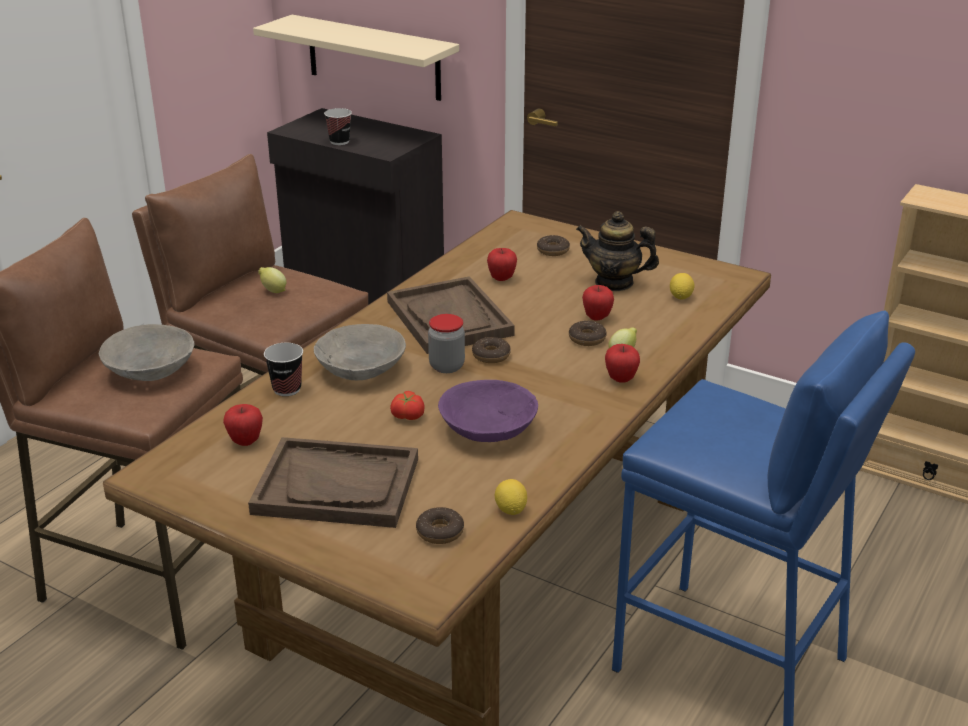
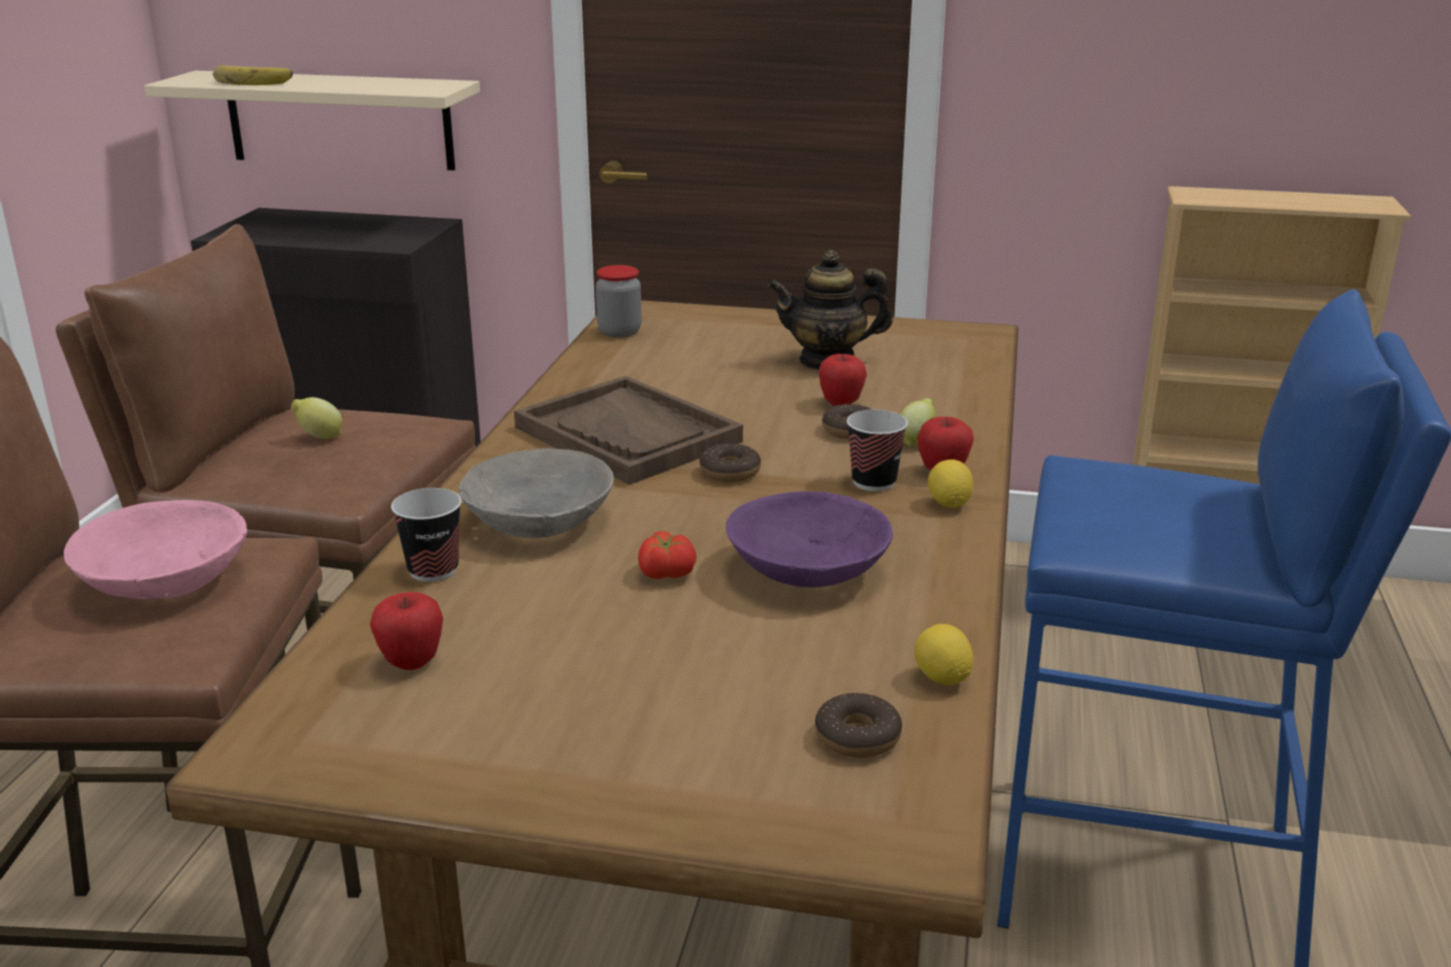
camera: 20 degrees left, 5 degrees down
grey bowl [99,324,194,381] -> pink bowl [64,500,247,599]
brown tray [248,437,418,528] -> none
cup [324,108,352,145] -> cup moved to [847,410,908,491]
jar [428,314,465,373] -> jar moved to [596,265,642,338]
apple [487,248,517,281] -> none
donut [537,235,570,256] -> none
lemon [670,273,695,300] -> lemon moved to [928,460,973,508]
none -> banana [213,65,293,85]

